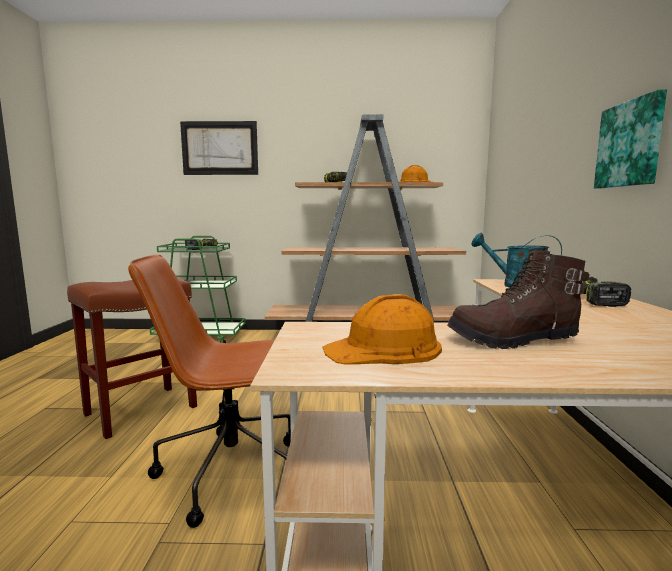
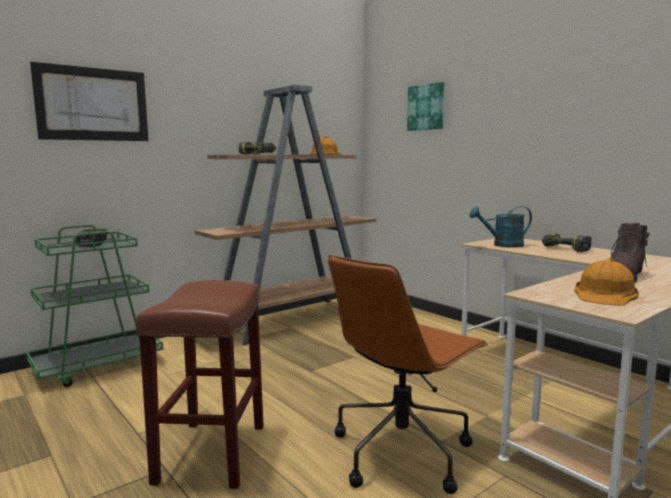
camera: 40 degrees left, 0 degrees up
picture [594,89,667,189] -> picture moved to [407,82,444,131]

